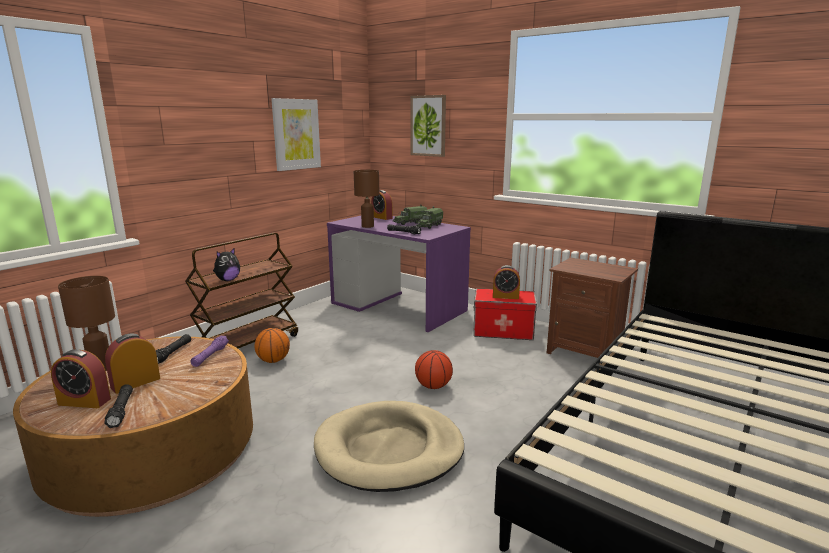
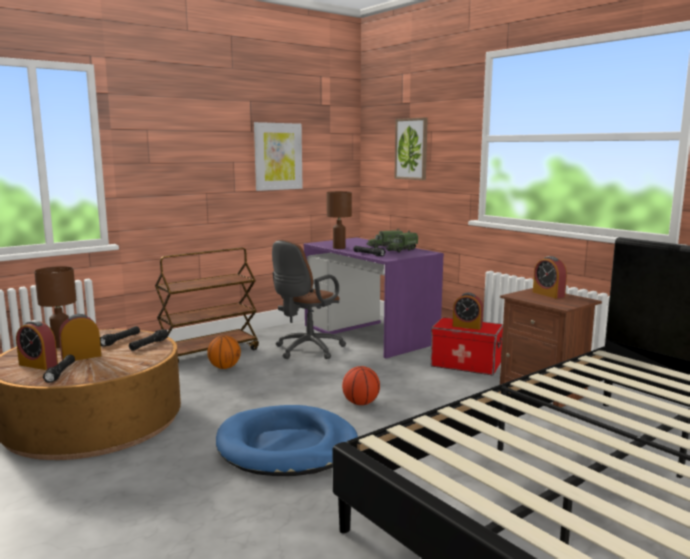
camera: 15 degrees right, 5 degrees down
purple flashlight [190,336,229,367] -> black flashlight [129,329,169,351]
plush toy [213,249,240,281] -> none
beige dog bed [314,401,464,492] -> blue dog bed [216,405,358,476]
alarm clock [371,190,393,220] -> alarm clock moved to [533,256,567,299]
none -> brown office chair [272,240,346,359]

